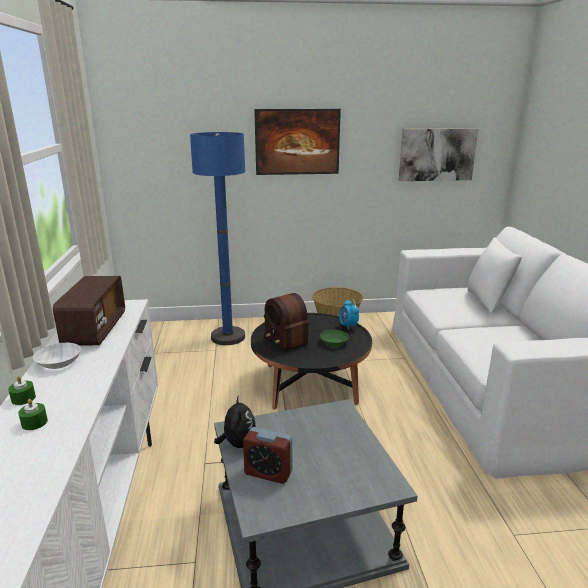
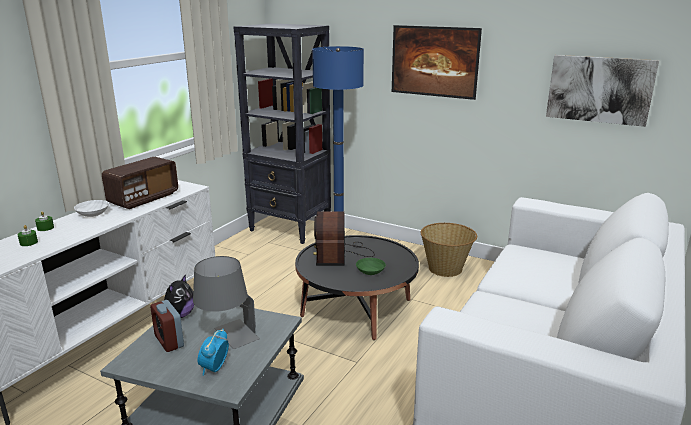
camera: 35 degrees right, 0 degrees up
alarm clock [339,299,359,330] -> alarm clock moved to [197,329,229,376]
white pillow [468,237,522,314] -> none
none -> grey table lamp [193,256,260,349]
none -> black bookcase [234,23,331,244]

